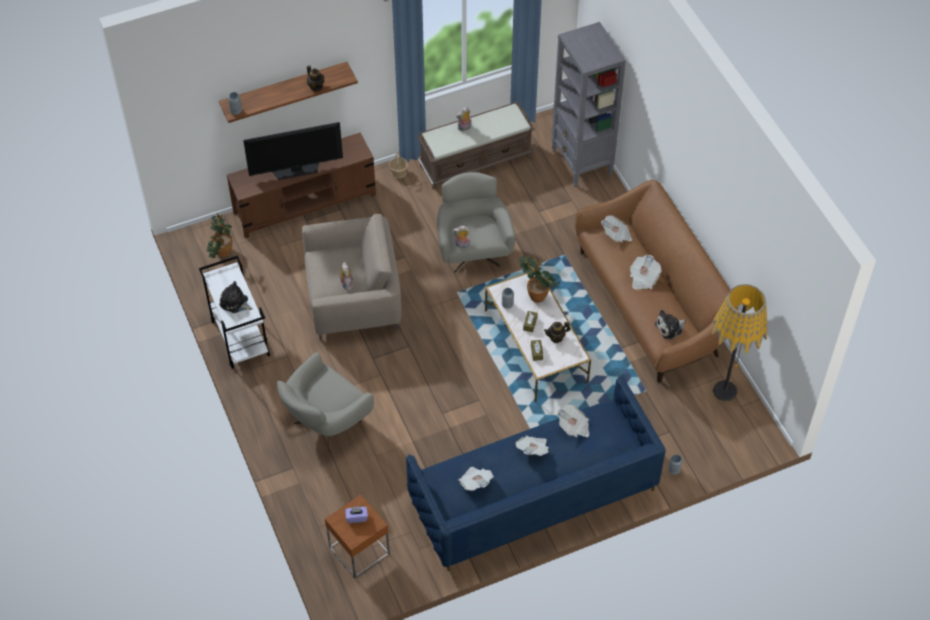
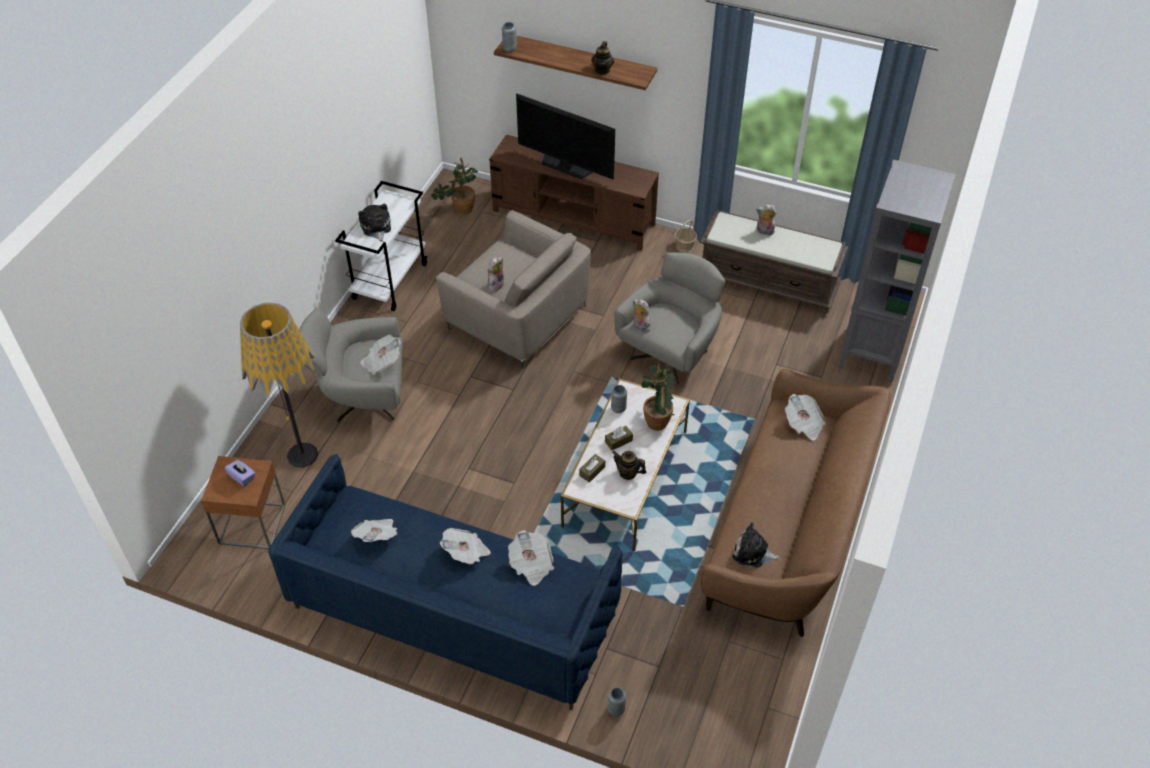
camera: 45 degrees right, 5 degrees down
newspaper [630,255,661,289] -> newspaper moved to [361,335,401,375]
floor lamp [711,284,767,402] -> floor lamp moved to [240,303,318,468]

